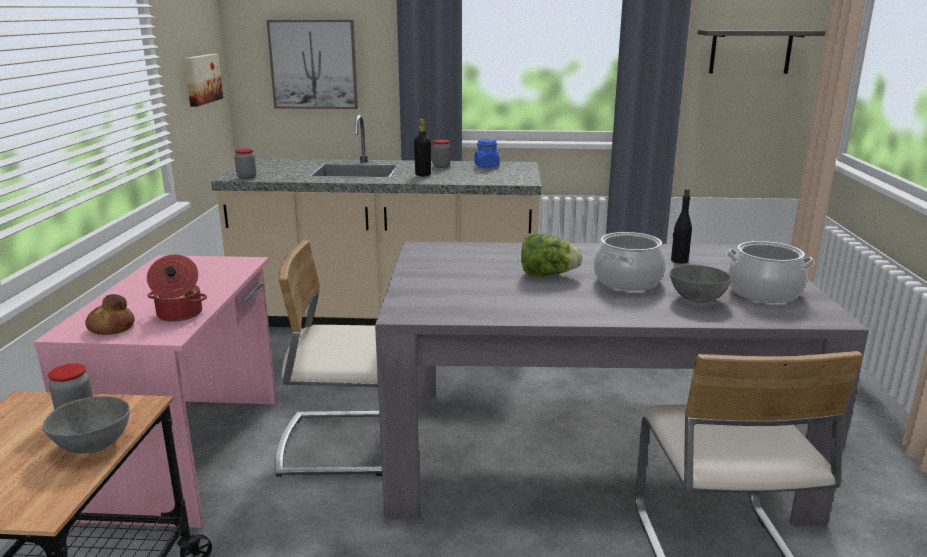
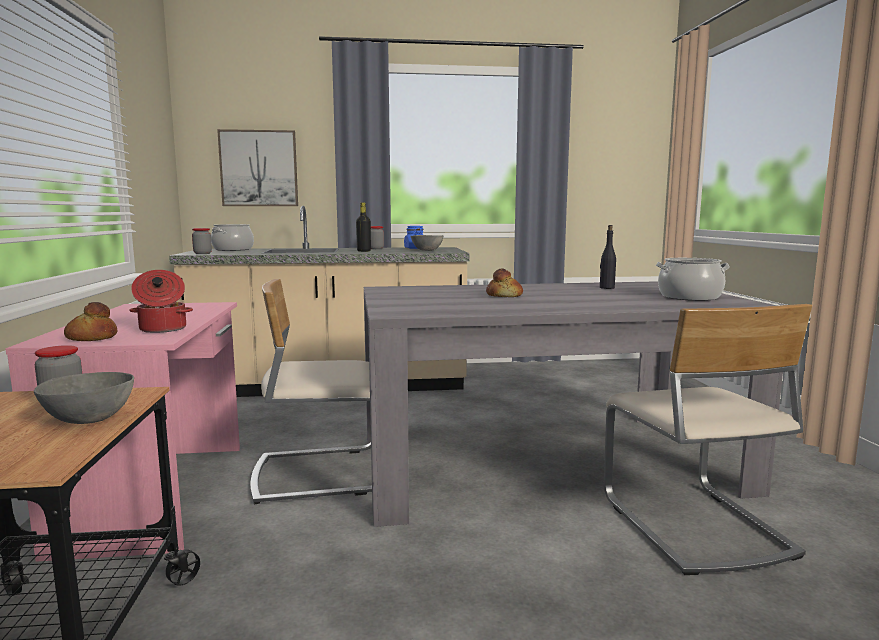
camera: 10 degrees left, 10 degrees down
picture [184,54,223,107] -> none
lettuce [521,234,583,276] -> bread [486,269,523,297]
cooking pot [594,232,666,291] -> cooking pot moved to [211,224,254,251]
grey bowl [670,264,732,303] -> grey bowl moved to [411,235,443,251]
shelf [697,30,825,74] -> none

